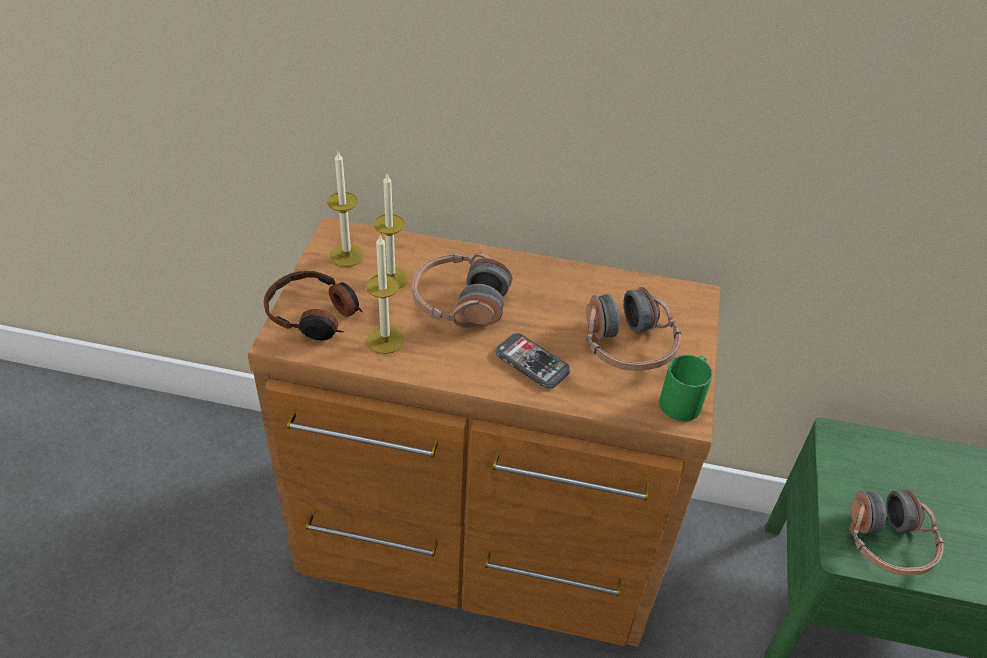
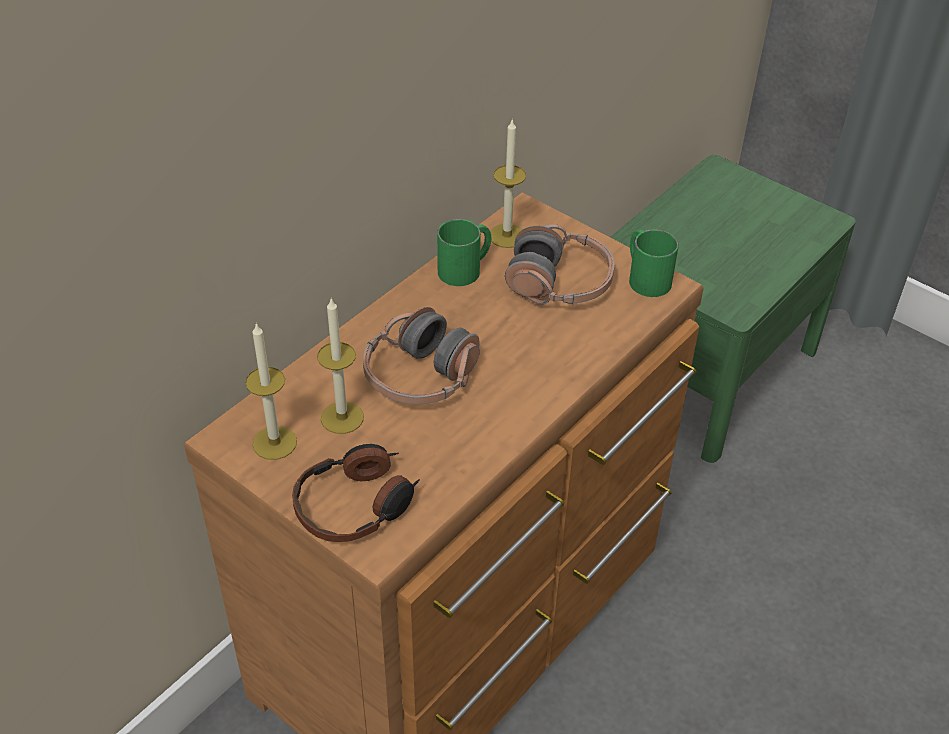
camera: 60 degrees left, 0 degrees up
candle [366,235,404,354] -> candle moved to [490,120,526,248]
phone [496,333,570,389] -> none
headphones [849,489,944,576] -> none
none -> green mug [437,219,491,286]

